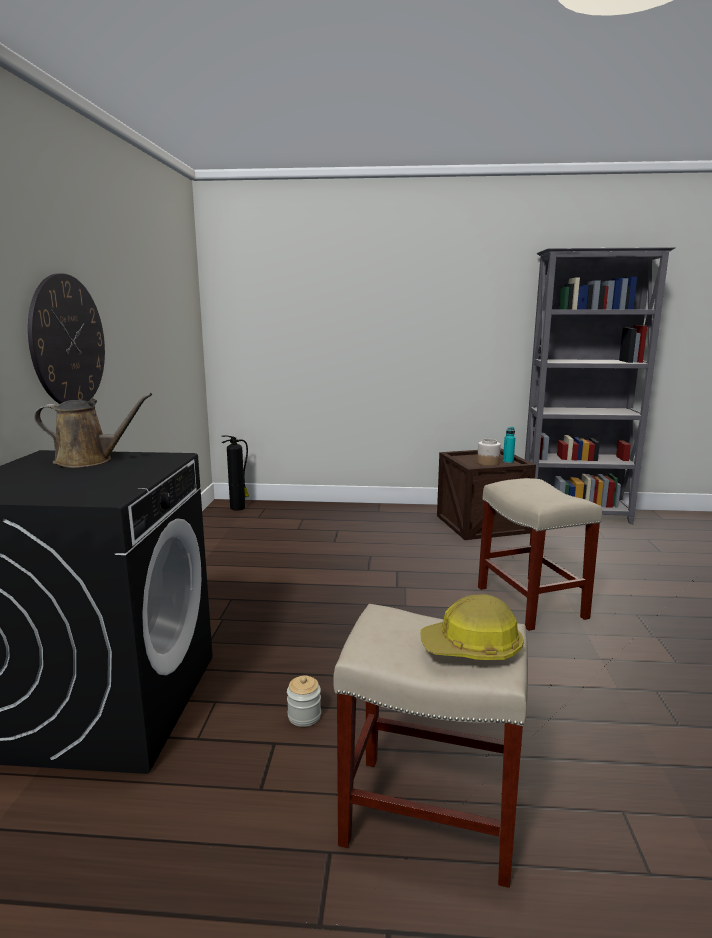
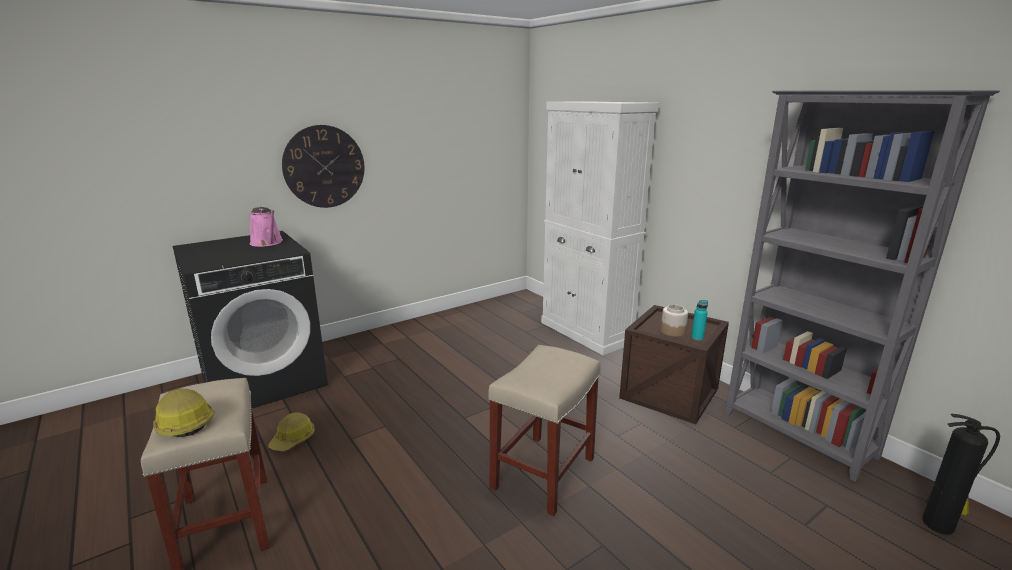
camera: 50 degrees right, 5 degrees up
brown watering can [34,393,152,468] -> pink watering can [250,207,283,247]
fire extinguisher [222,435,249,511] -> fire extinguisher moved to [923,414,1000,535]
jar [287,676,321,727] -> hard hat [268,412,315,451]
none -> white cabinet [541,101,659,355]

